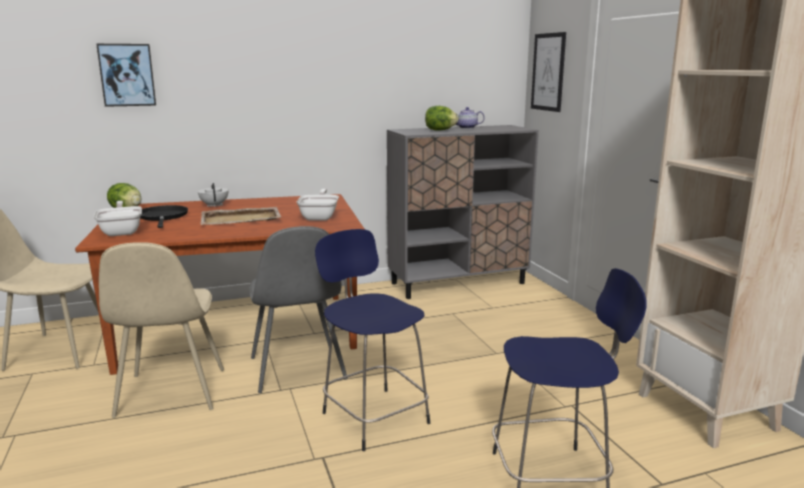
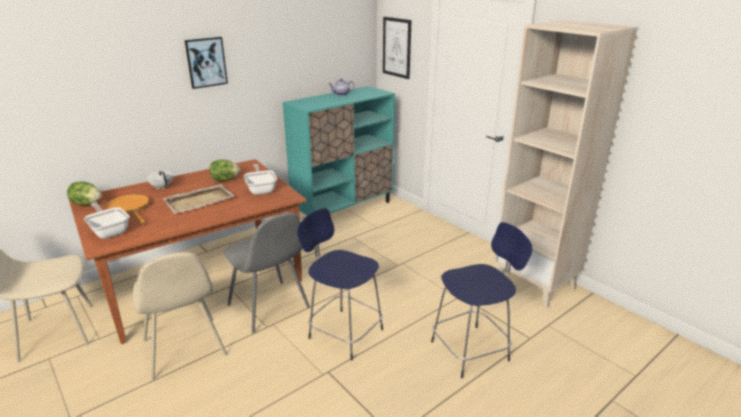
camera: 20 degrees left, 10 degrees up
picture [96,44,156,107] -> picture moved to [185,37,228,89]
black frying pan [140,205,188,228] -> orange frying pan [105,194,149,223]
grey cabinet [387,125,539,299] -> turquoise cabinet [283,86,395,215]
lettuce [425,106,459,131] -> lettuce moved to [210,159,240,181]

